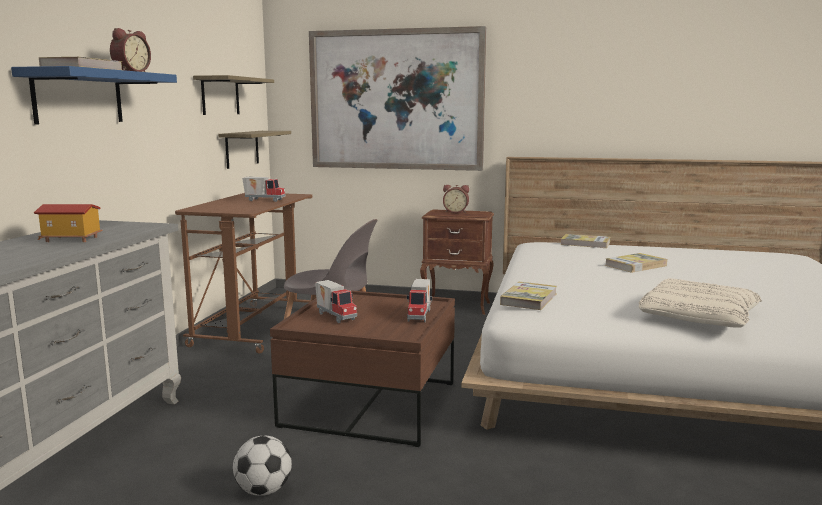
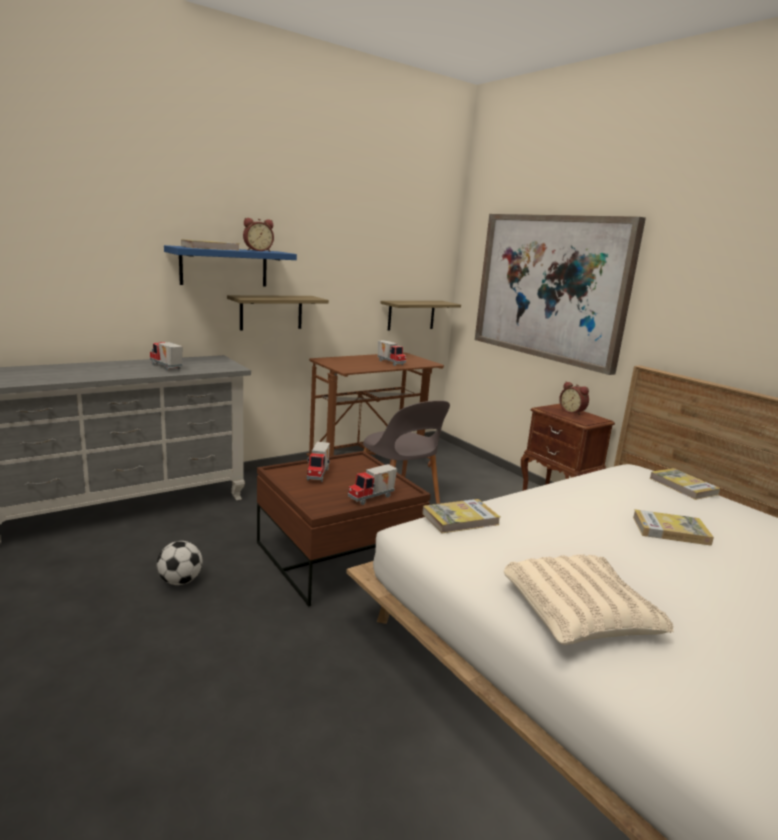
camera: 40 degrees right, 5 degrees up
toy house [34,204,103,242] -> toy truck [150,342,183,371]
shelf [193,75,274,115] -> shelf moved to [227,295,329,330]

